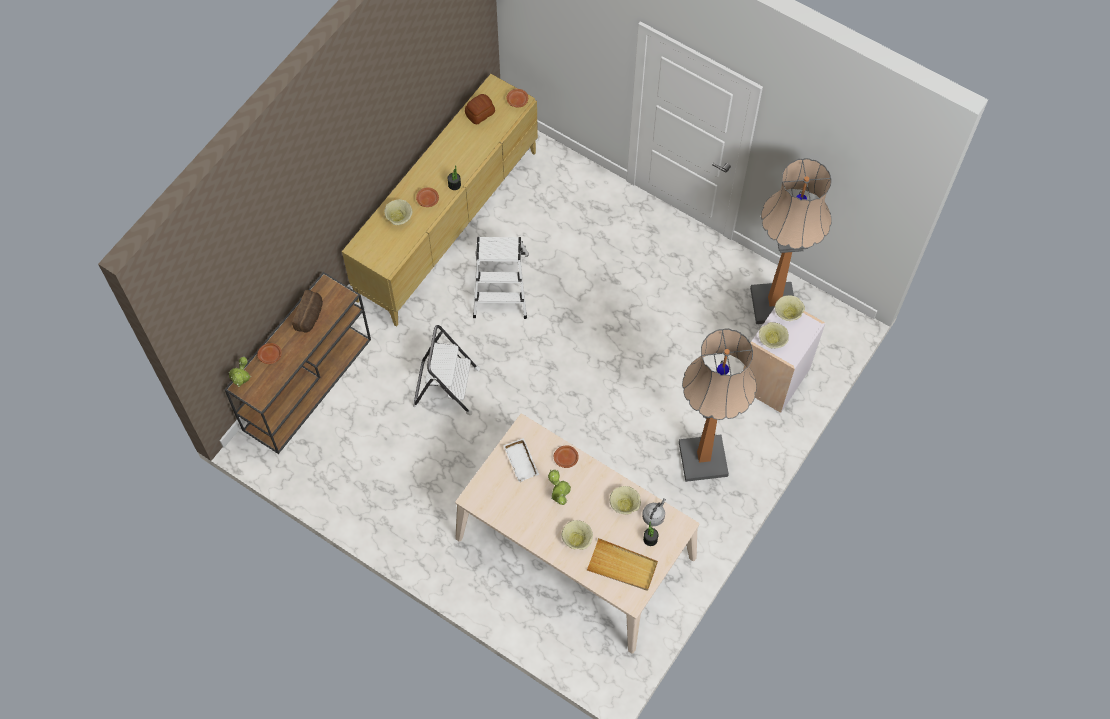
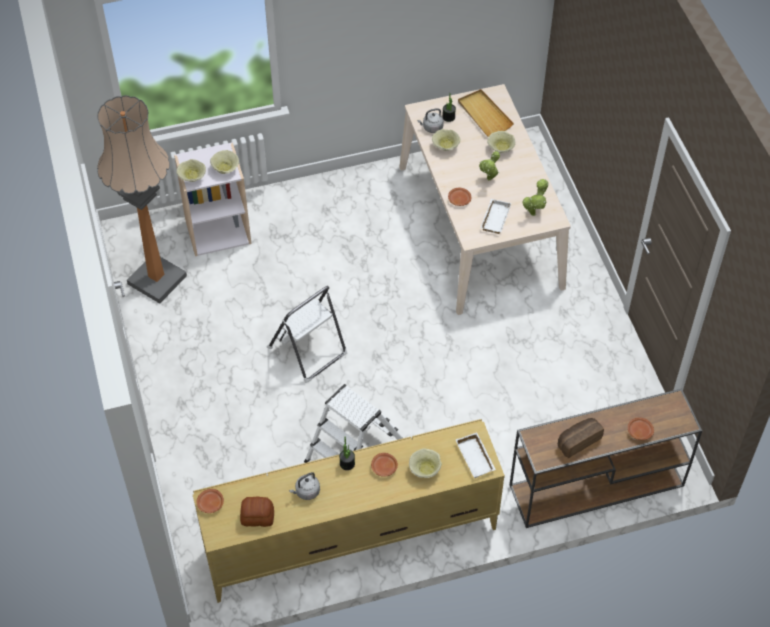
camera: 140 degrees left, 10 degrees down
potted plant [229,356,252,387] -> potted plant moved to [523,179,548,216]
white step ladder [413,325,480,415] -> white step ladder moved to [266,286,347,383]
floor lamp [679,328,757,482] -> none
none -> grey kettle [289,472,320,500]
none -> white tray [456,433,496,478]

